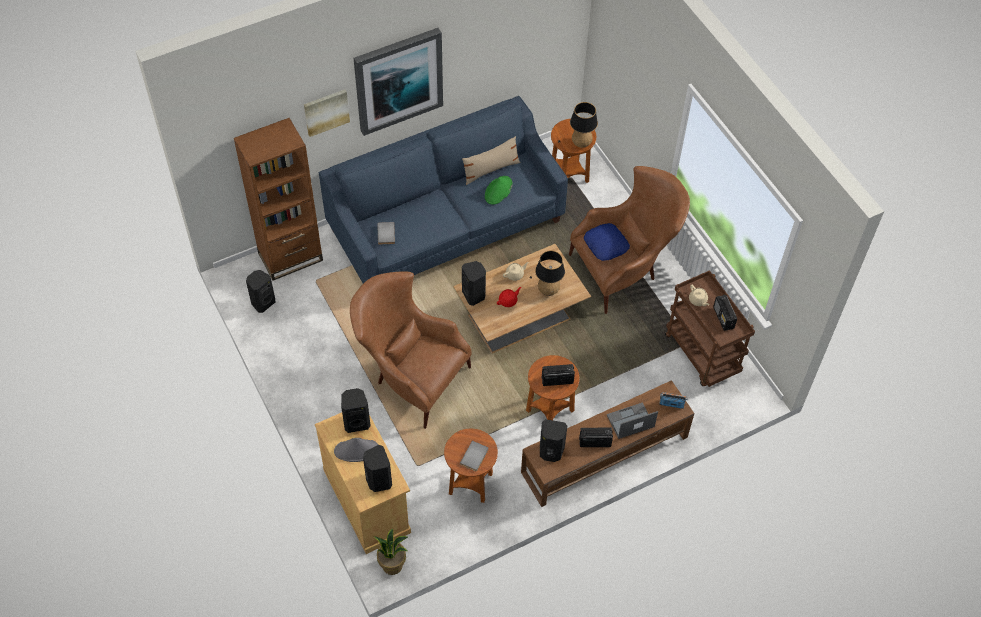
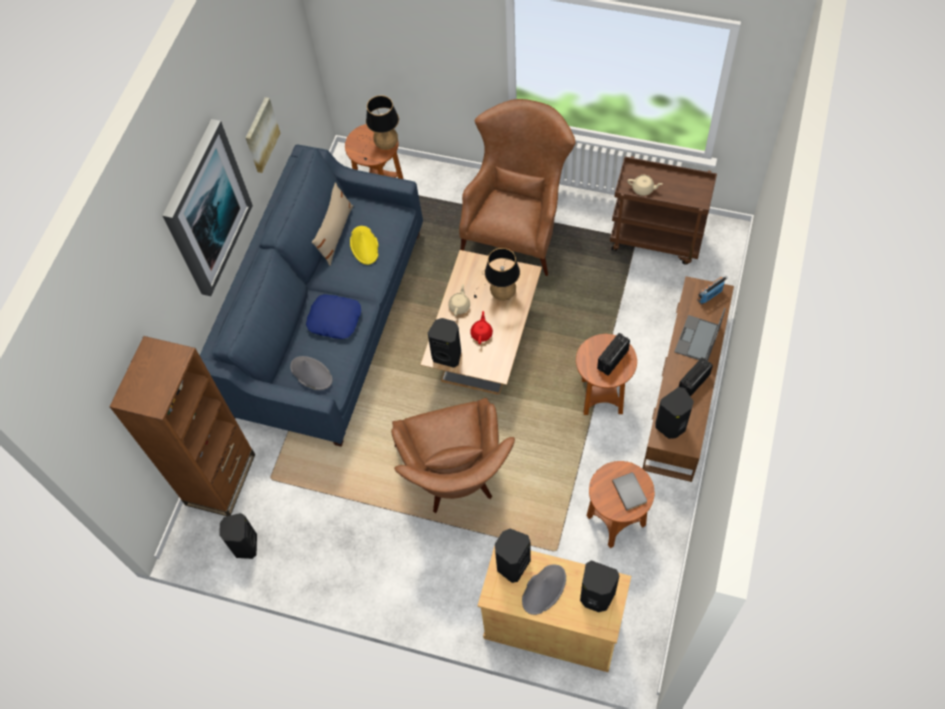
camera: 40 degrees left, 5 degrees up
picture [304,89,350,137] -> picture moved to [246,97,280,173]
brown armchair [350,272,472,429] -> brown armchair turned 90 degrees counterclockwise [391,398,515,513]
potted plant [374,529,408,575] -> none
grey book [377,222,395,245] -> grey hat [290,356,333,390]
green hat [485,176,513,205] -> yellow hat [350,226,379,265]
blue pillow [584,223,630,261] -> blue pillow moved to [306,294,361,339]
radio [713,295,737,331] -> none

